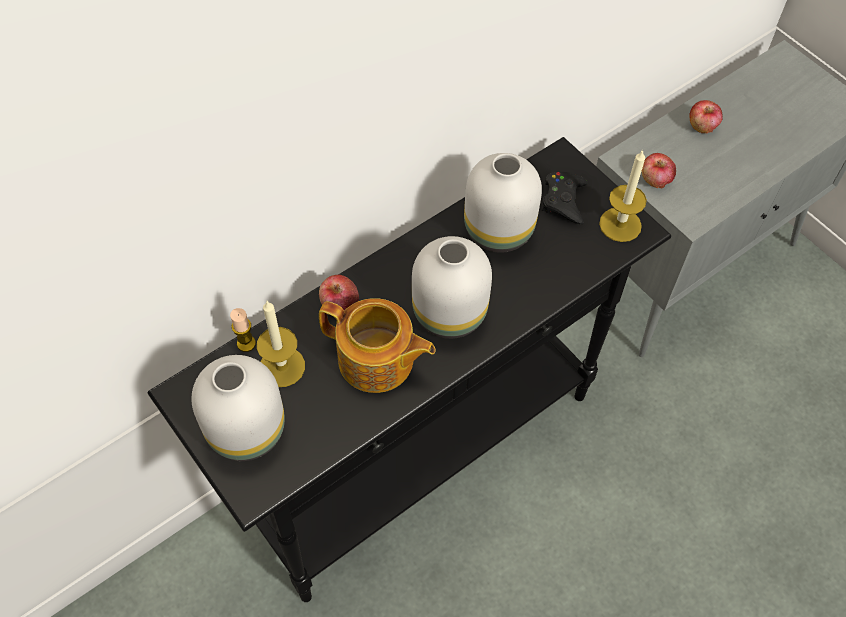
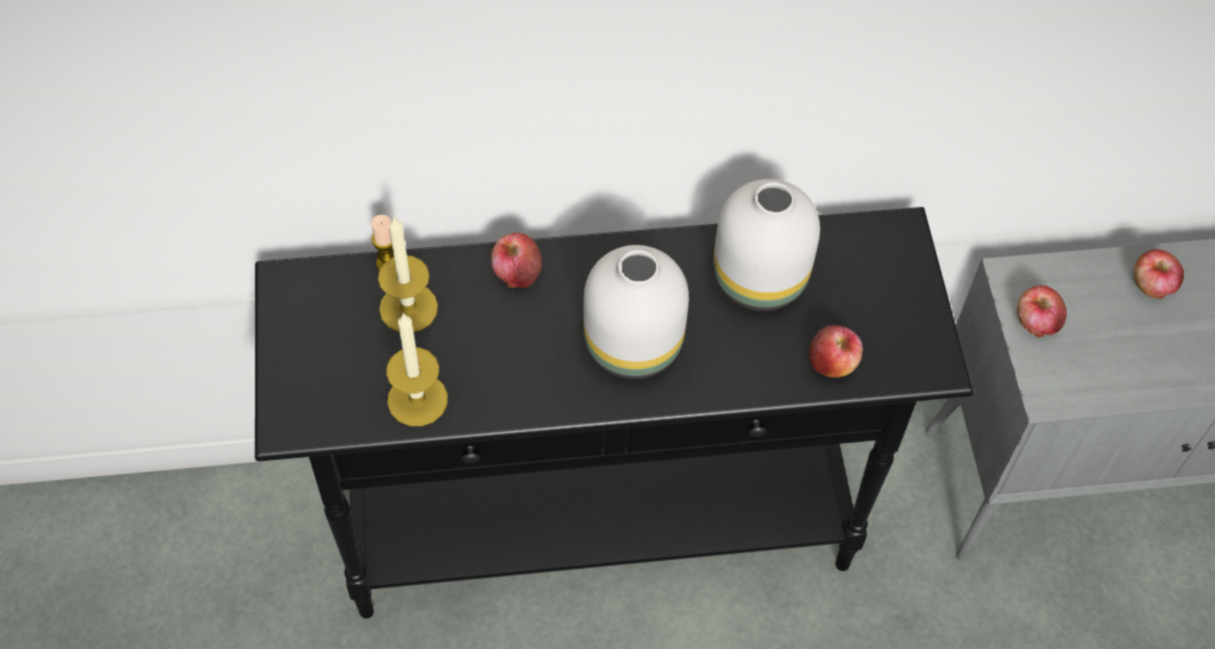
camera: 30 degrees right, 0 degrees up
white vase [192,355,285,461] -> none
teapot [319,298,436,393] -> none
black game controller [542,172,588,224] -> none
candle [599,149,647,242] -> candle moved to [386,312,448,426]
none -> apple [809,325,863,378]

